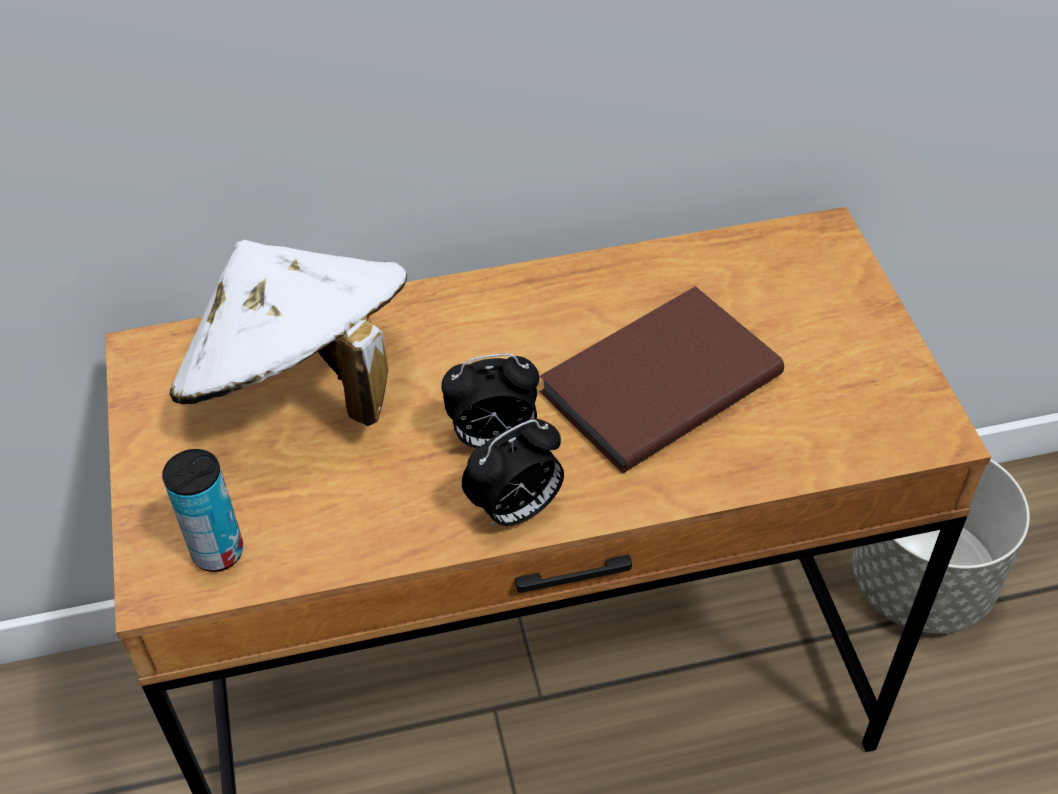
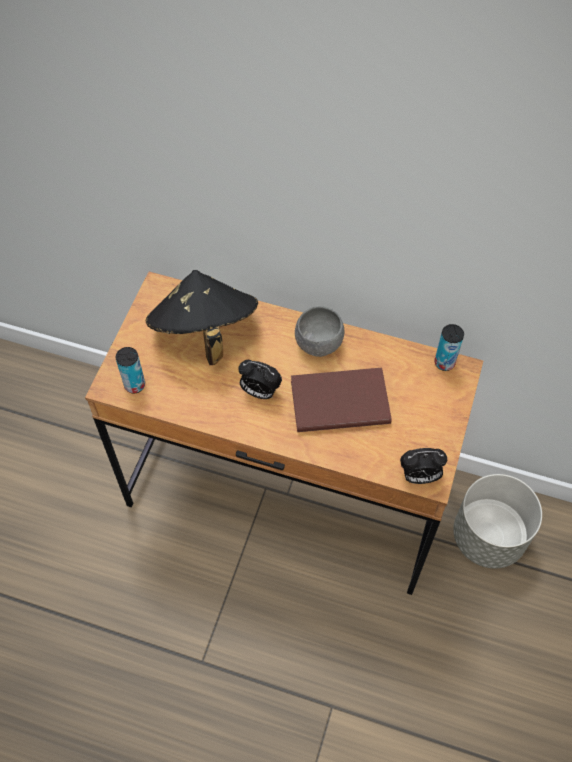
camera: 30 degrees right, 10 degrees up
white hat [170,240,407,426] -> black hat [146,270,258,365]
alarm clock [462,419,564,529] -> alarm clock moved to [400,448,447,484]
none -> grey bowl [295,306,345,357]
none -> can [434,324,464,371]

